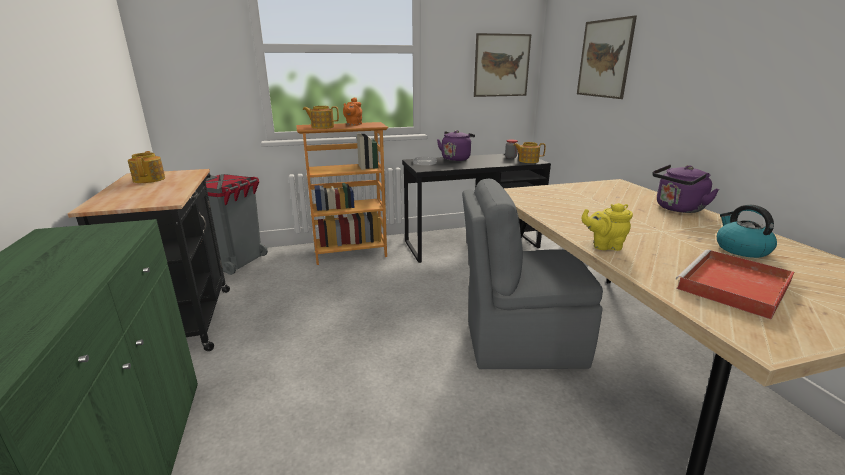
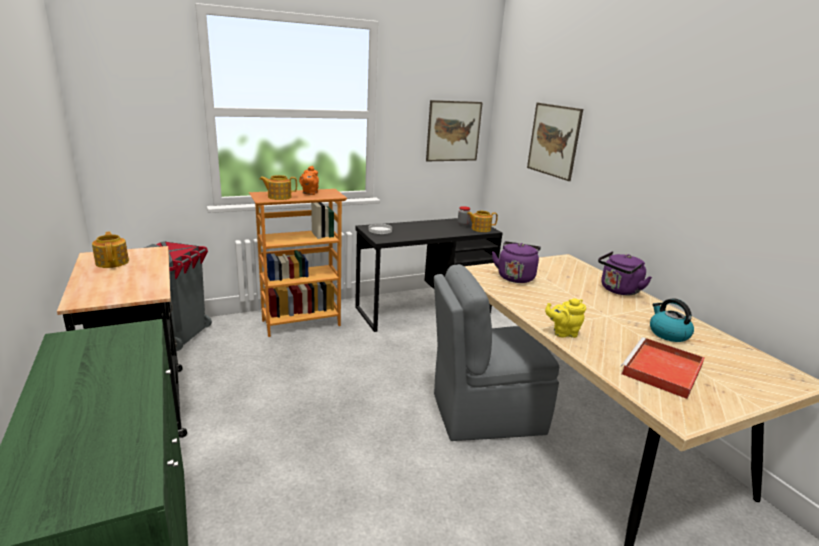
camera: 10 degrees left, 0 degrees up
purple kettle [437,130,475,161] -> purple kettle moved to [492,241,541,283]

